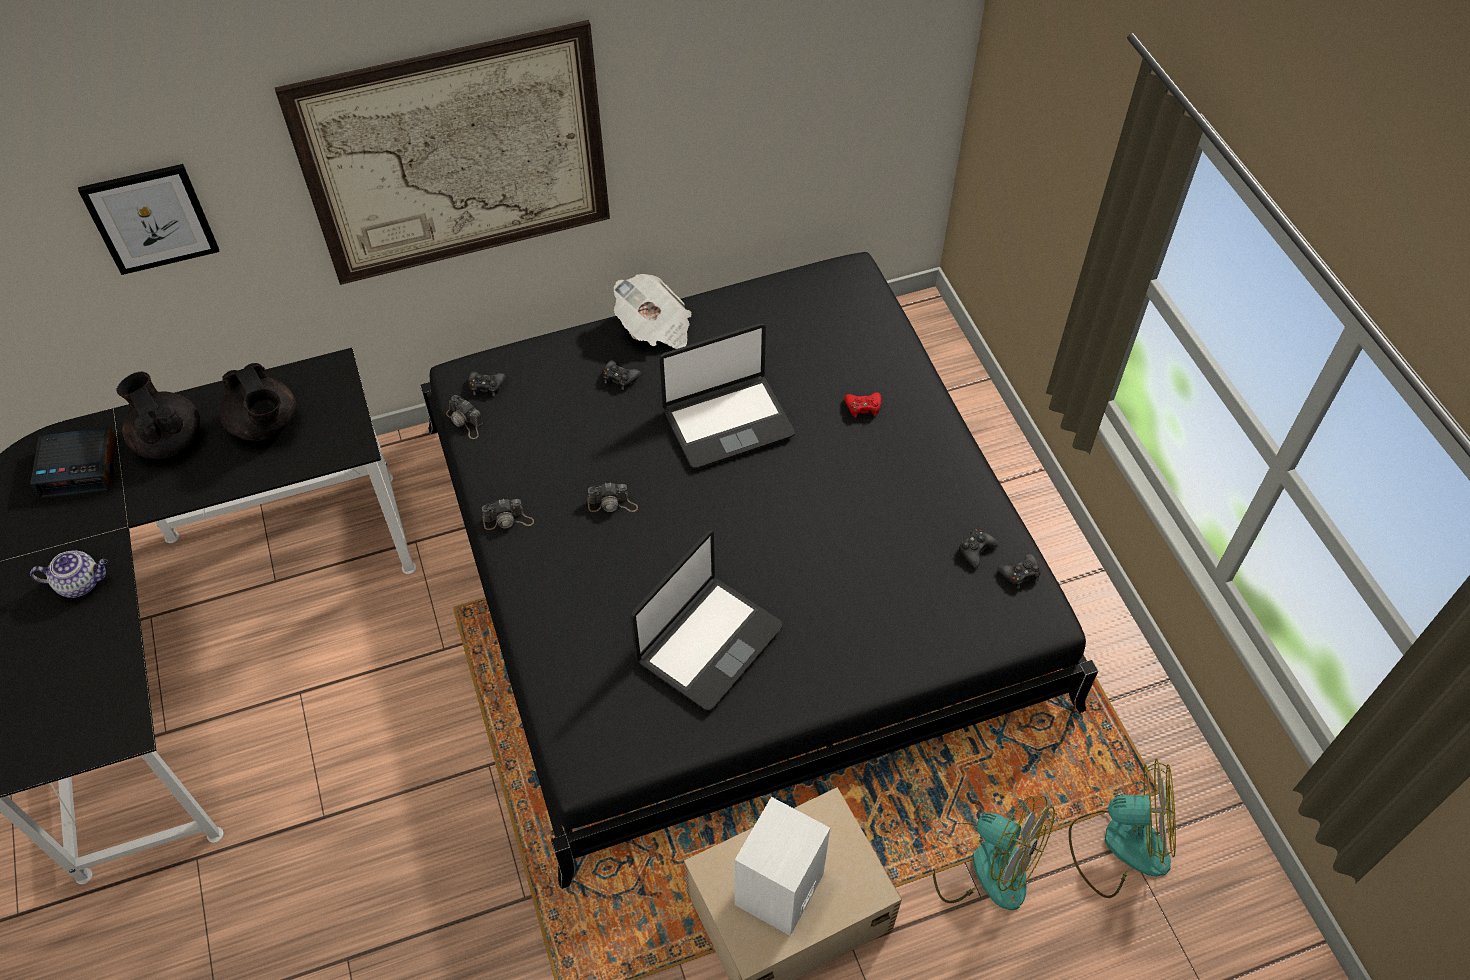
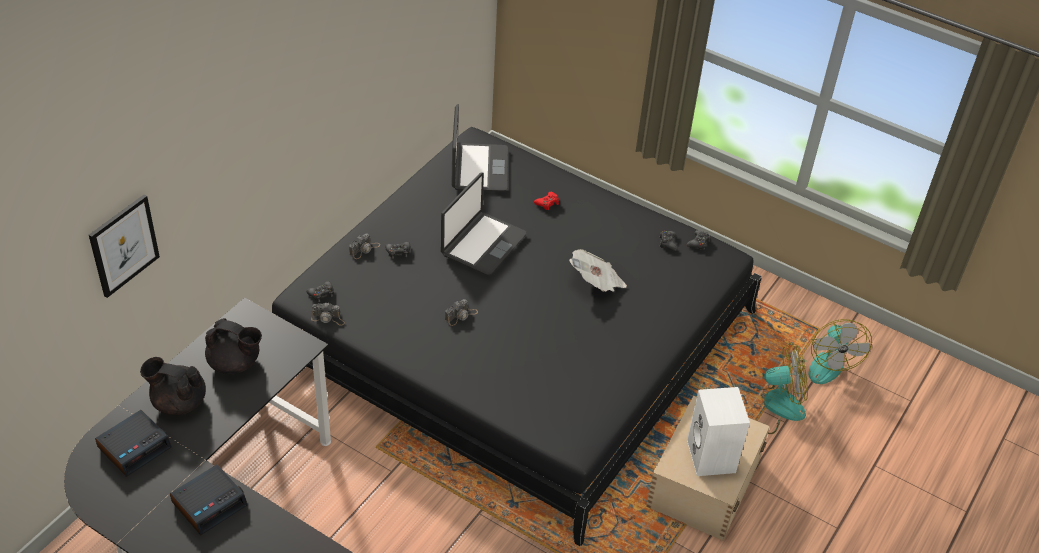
camera: 40 degrees left, 10 degrees down
teapot [30,550,108,598] -> alarm clock [170,464,247,535]
picture [275,20,610,285] -> none
camera [482,499,534,530] -> camera moved to [349,233,380,259]
newspaper [614,274,692,349] -> newspaper moved to [569,249,627,292]
laptop [630,530,783,711] -> laptop moved to [451,104,508,192]
fan [1069,759,1176,898] -> fan turned 120 degrees clockwise [800,319,872,384]

